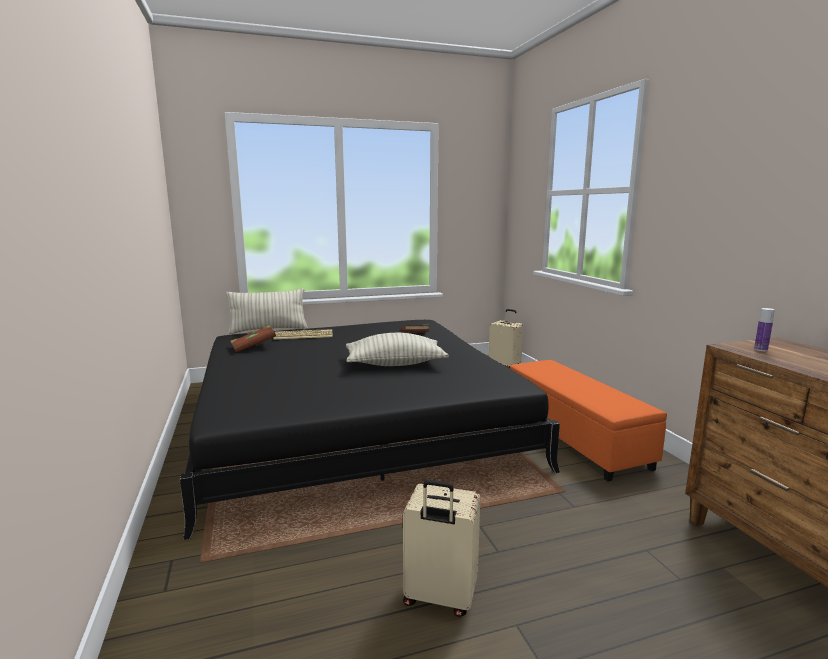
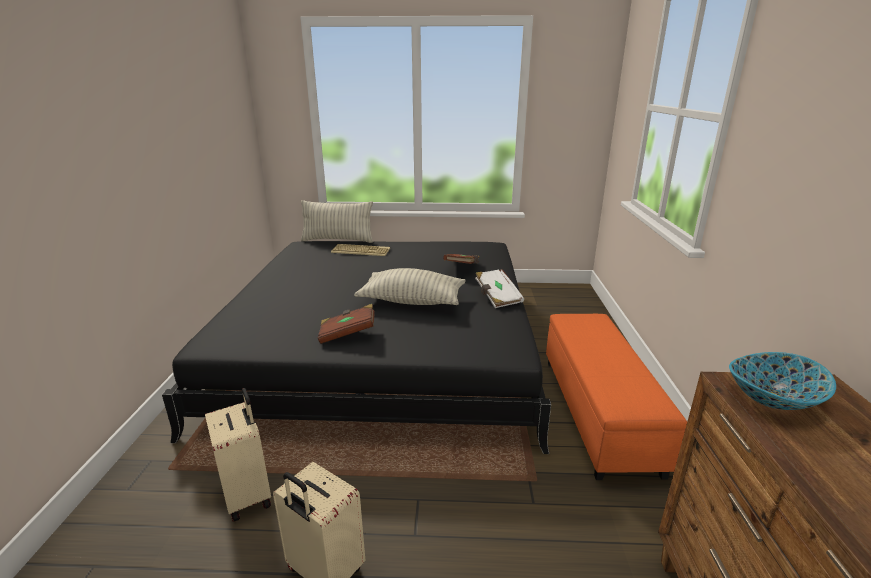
camera: 20 degrees right, 10 degrees up
brown book [230,325,276,353] -> brown book moved to [318,304,375,344]
beige suitcase [488,309,523,368] -> beige suitcase moved to [205,388,271,522]
bottle [754,308,775,351] -> bowl [729,352,836,410]
none -> white book [475,269,524,308]

